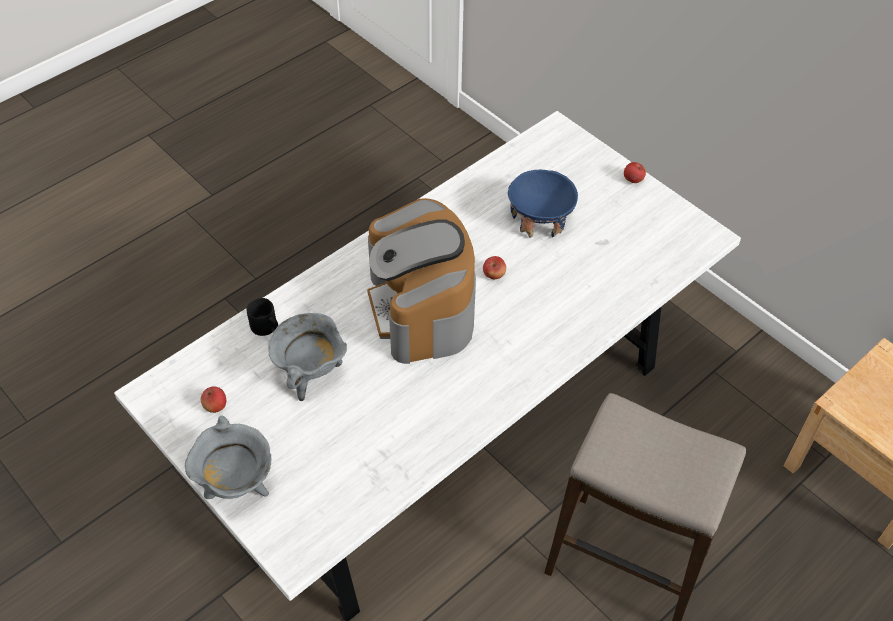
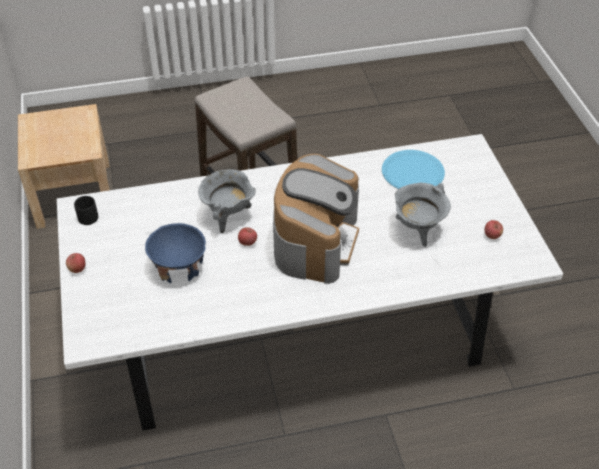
camera: 150 degrees left, 5 degrees down
grey cooking pot [185,416,271,499] -> grey cooking pot moved to [198,170,256,233]
black mug [247,298,278,336] -> black mug moved to [74,196,98,225]
none -> blue plate [382,150,445,189]

